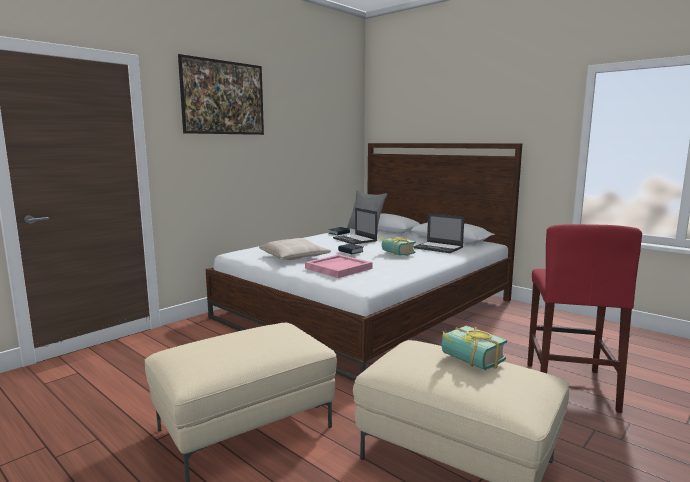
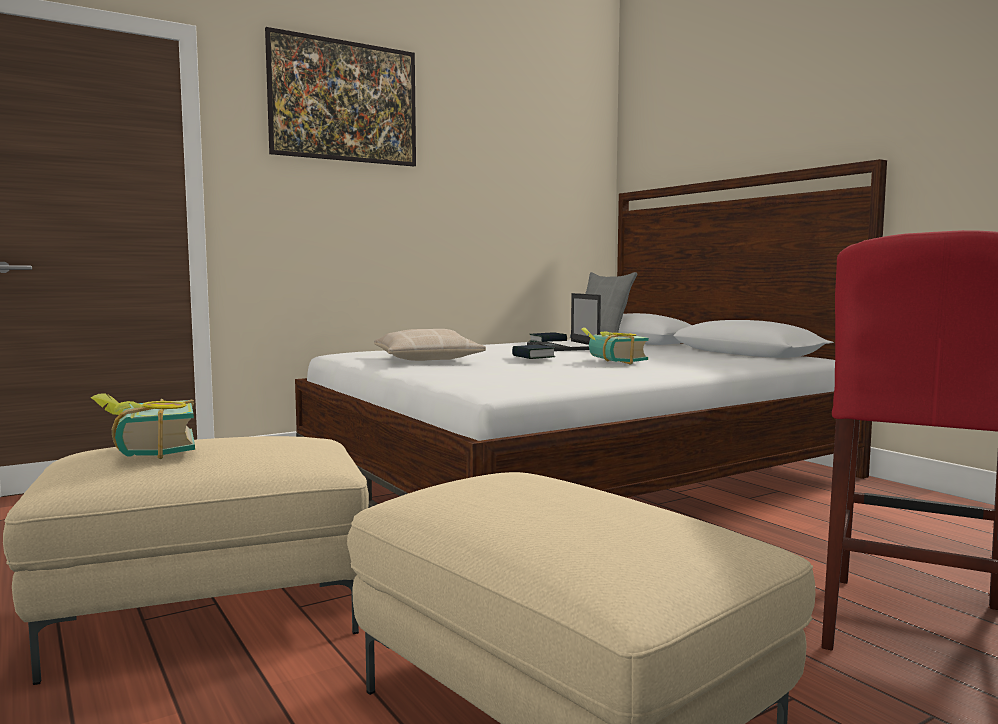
camera: 15 degrees right, 5 degrees down
pink tray [305,255,373,278] -> none
laptop [414,213,465,253] -> none
book [442,326,507,370] -> book moved to [91,393,195,459]

